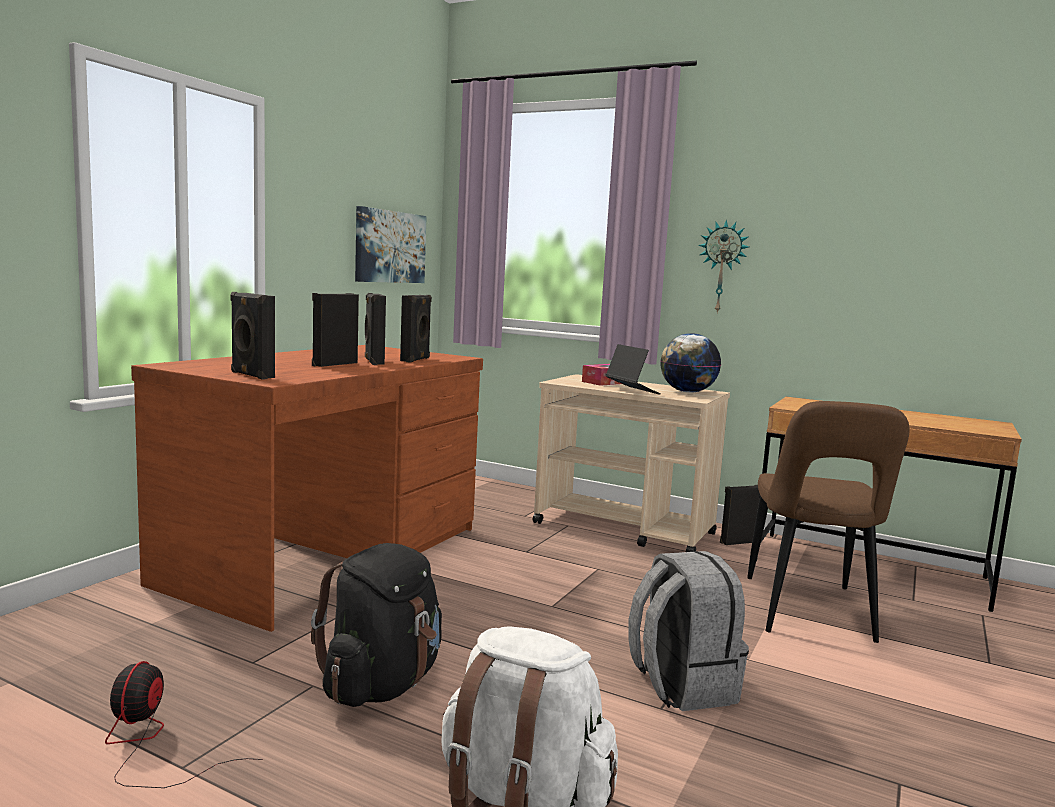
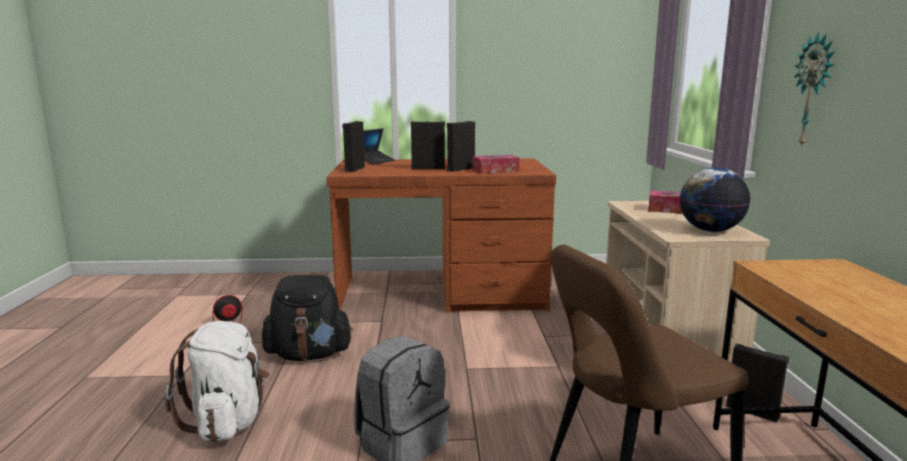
camera: 60 degrees right, 5 degrees up
picture [355,206,427,283] -> none
black speaker [400,295,432,363] -> tissue box [473,155,519,174]
laptop [605,344,661,395] -> laptop moved to [364,128,395,165]

